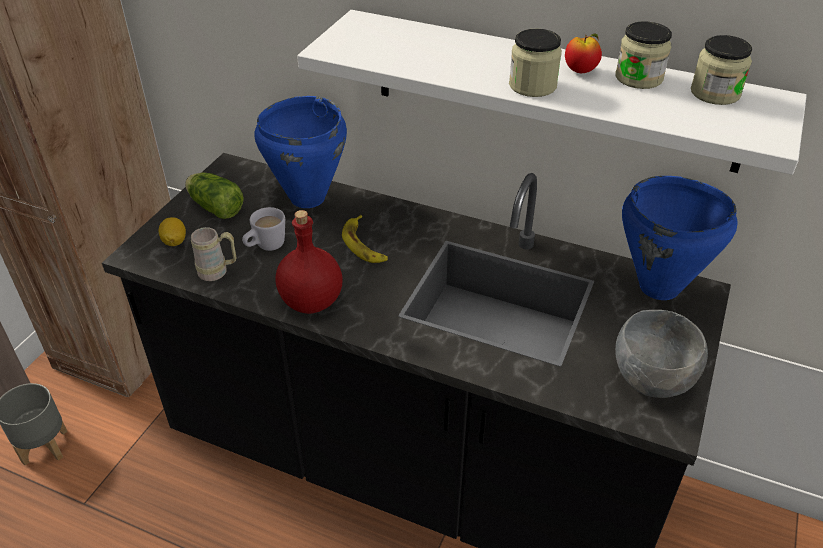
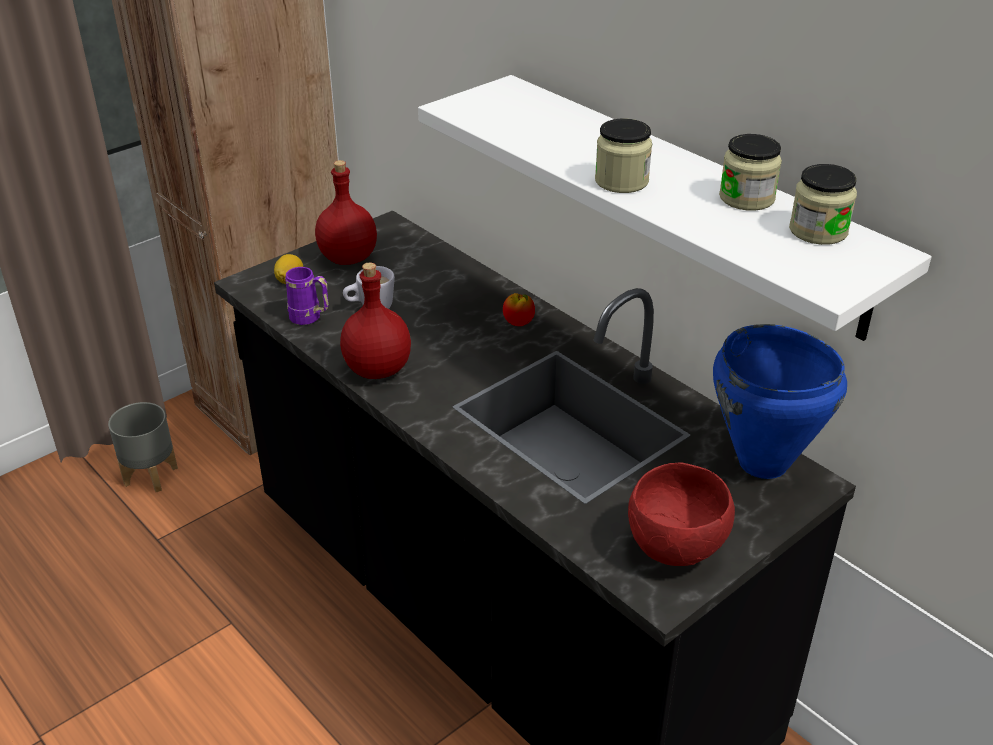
camera: 25 degrees right, 5 degrees down
lettuce [185,172,244,219] -> red bottle [315,160,377,265]
beige mug [191,227,236,281] -> purple mug [285,267,329,325]
blue cooking pot [254,96,347,208] -> none
banana [342,215,388,263] -> none
apple [565,34,602,73] -> apple moved to [503,293,535,326]
grey bowl [615,310,708,398] -> red bowl [628,462,735,566]

